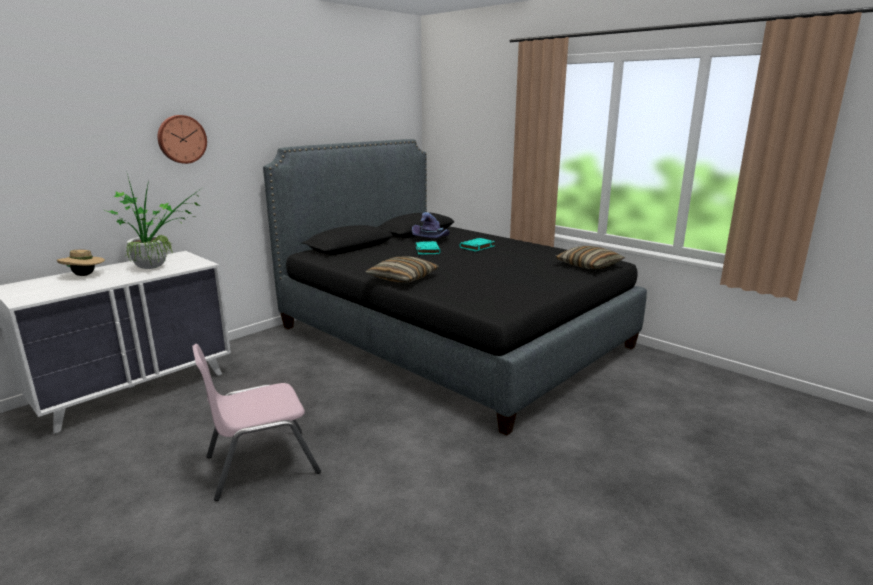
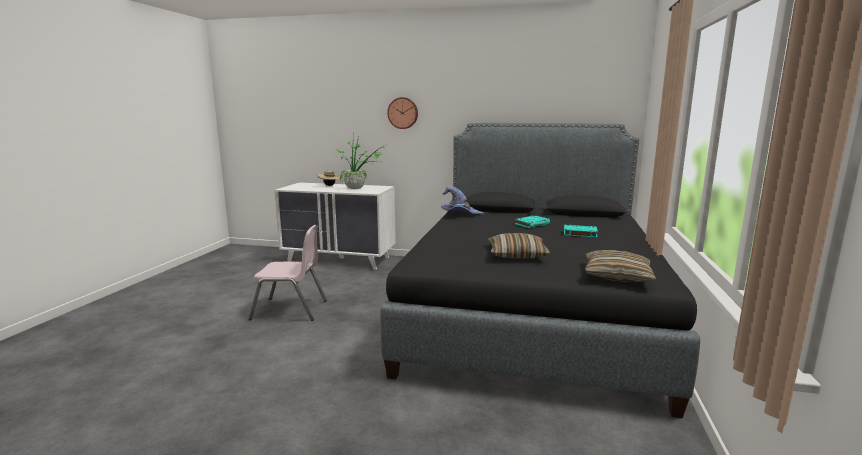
camera: 60 degrees right, 5 degrees down
pink chair [192,344,321,501] -> pink chair turned 150 degrees clockwise [249,225,327,321]
pillow [365,256,439,283] -> pillow moved to [488,233,550,258]
purple hat [412,212,450,238] -> purple hat moved to [441,186,484,215]

